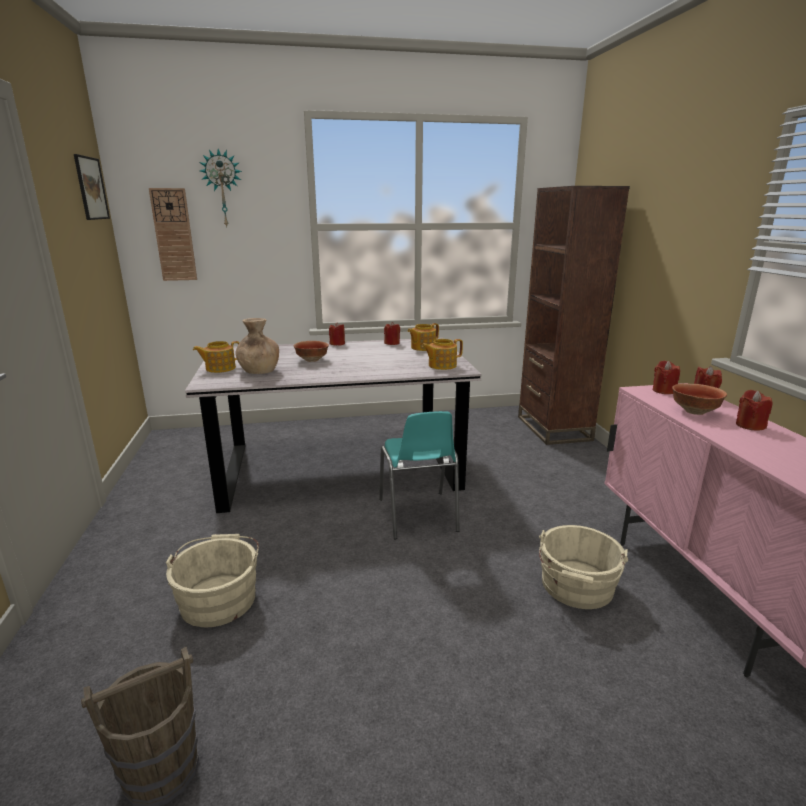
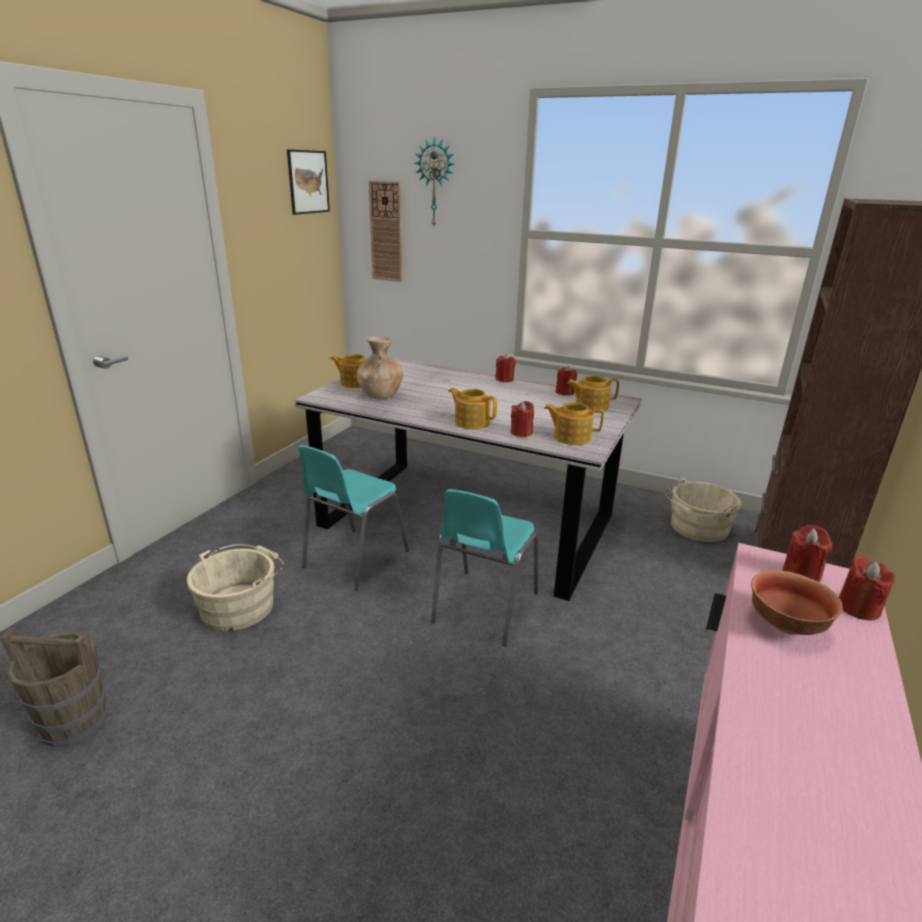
camera: 35 degrees right, 5 degrees up
bowl [294,341,329,362] -> none
beige bucket [539,525,628,609] -> beige bucket moved to [665,478,742,542]
red candle [736,390,773,431] -> red candle moved to [511,401,534,437]
none -> turquoise chair [298,445,409,591]
none -> teapot [448,388,497,429]

